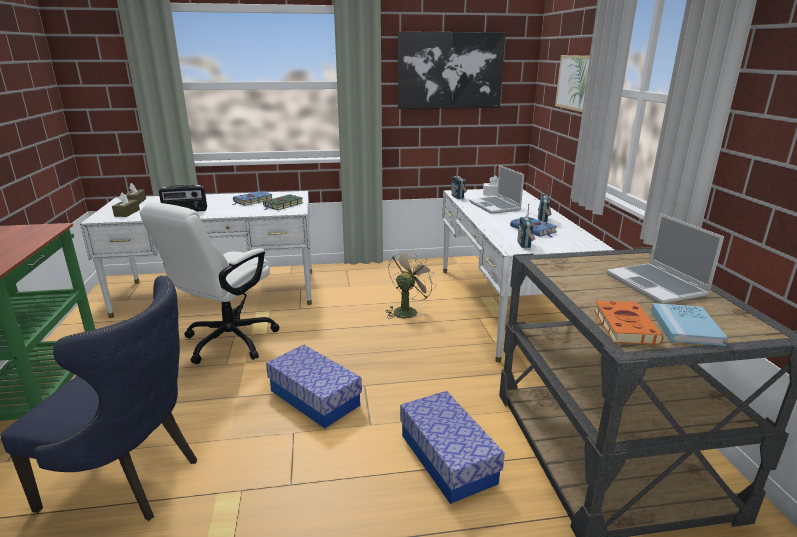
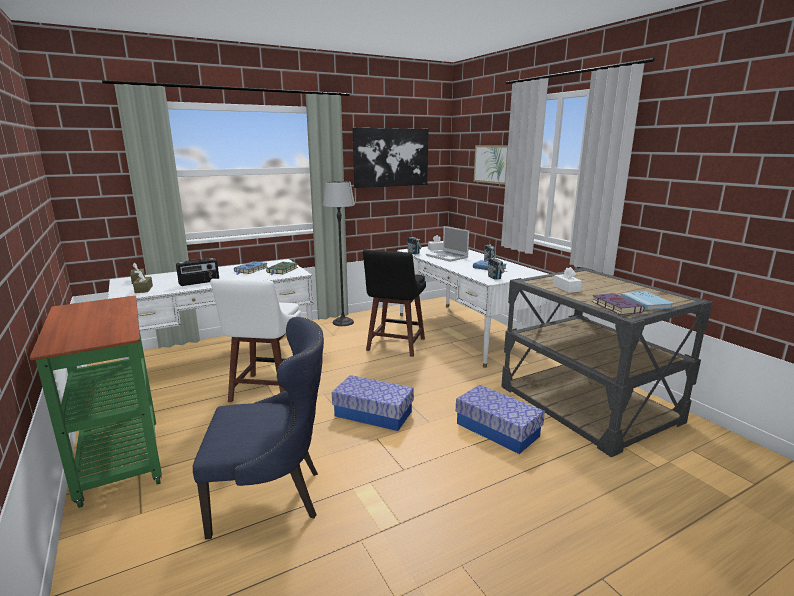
camera: 20 degrees left, 5 degrees down
white office chair [140,202,280,364] -> white stool [210,279,301,402]
beige fan [386,250,437,319] -> black stool [363,250,426,357]
orange book [594,301,664,345] -> purple book [592,293,645,315]
laptop [606,213,724,304] -> none
none -> floor lamp [323,181,355,326]
none -> white tissue box [553,267,582,293]

